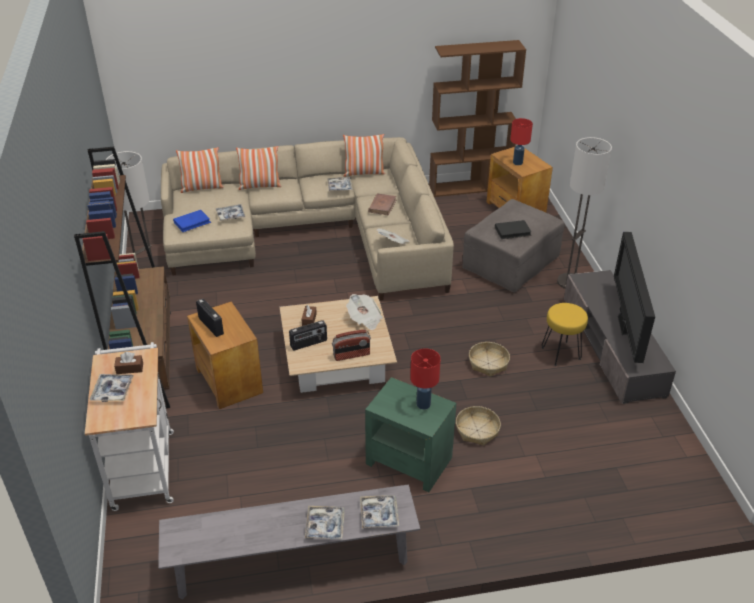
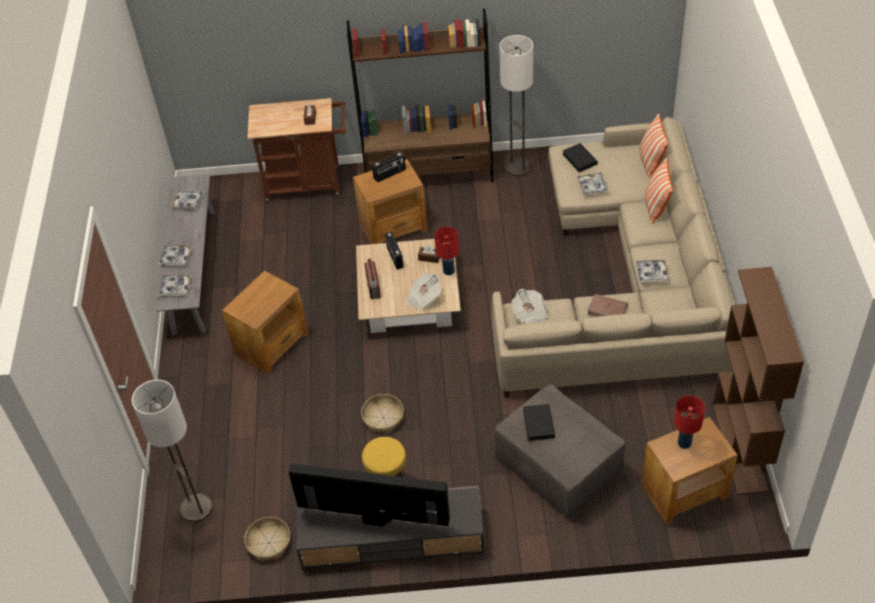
camera: 100 degrees right, 10 degrees up
white cart [85,342,174,511] -> brown cart [247,98,346,203]
tray [89,374,134,402] -> tray moved to [171,189,204,209]
blue book [173,210,211,232] -> black book [562,143,598,172]
pillow [343,134,385,177] -> none
green side table [365,377,456,492] -> brown side table [222,270,308,374]
red table lamp [410,348,441,410] -> red table lamp moved to [434,227,459,275]
basket [456,406,501,446] -> basket moved to [244,517,290,560]
floor lamp [557,137,612,289] -> floor lamp moved to [132,380,212,522]

